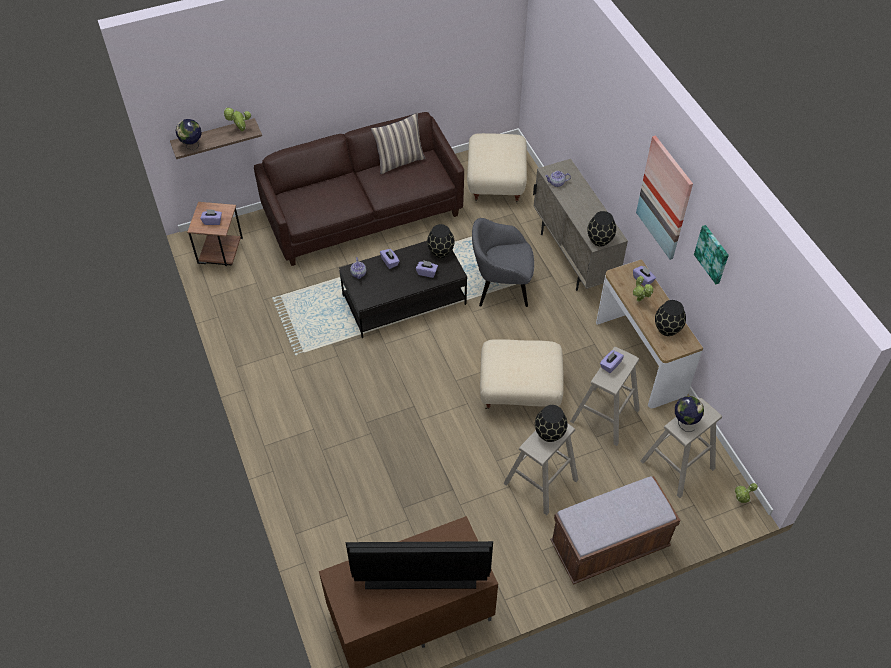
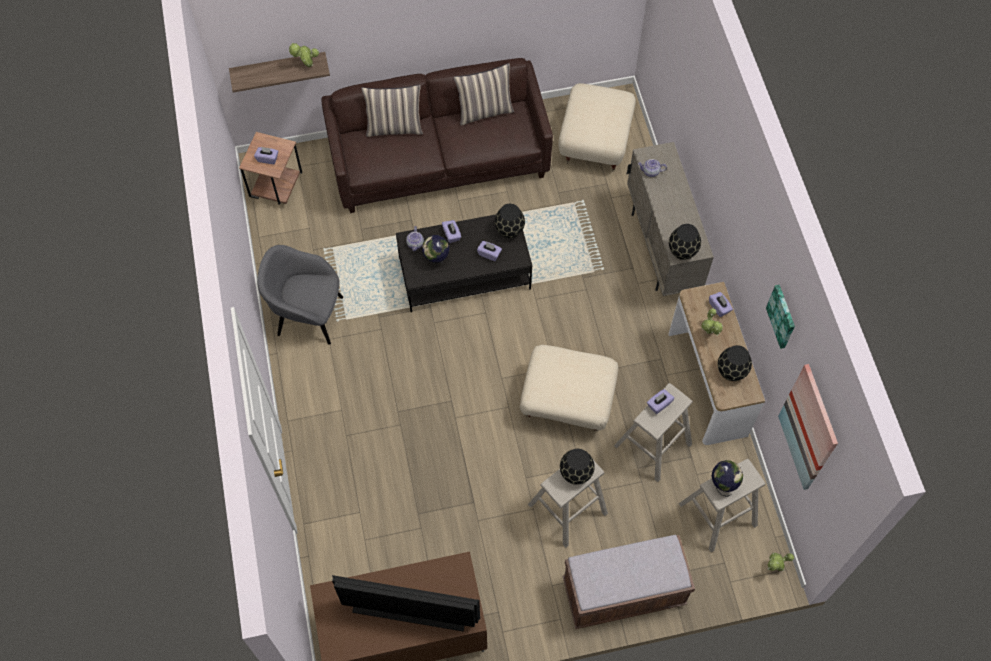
camera: 10 degrees right, 10 degrees up
globe [176,119,202,150] -> globe moved to [422,235,449,265]
grey armchair [472,218,534,307] -> grey armchair moved to [257,245,343,345]
picture [636,135,693,260] -> picture moved to [778,364,838,490]
none -> pillow [361,85,423,137]

